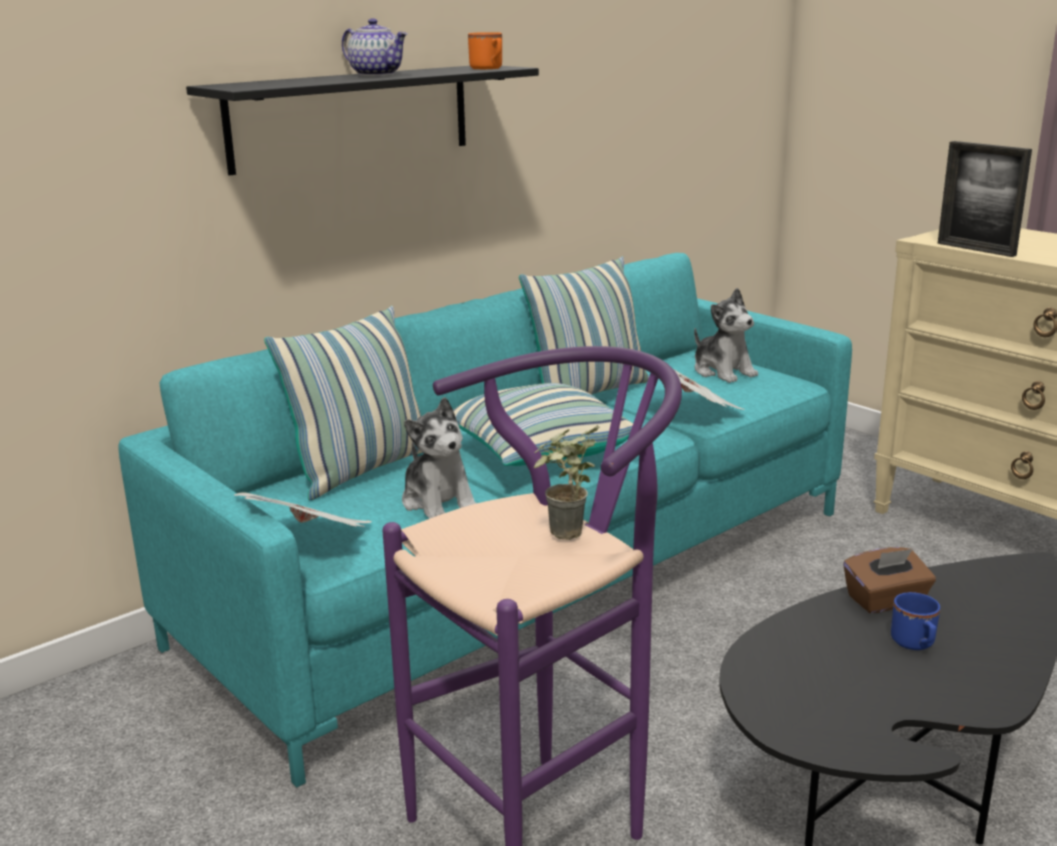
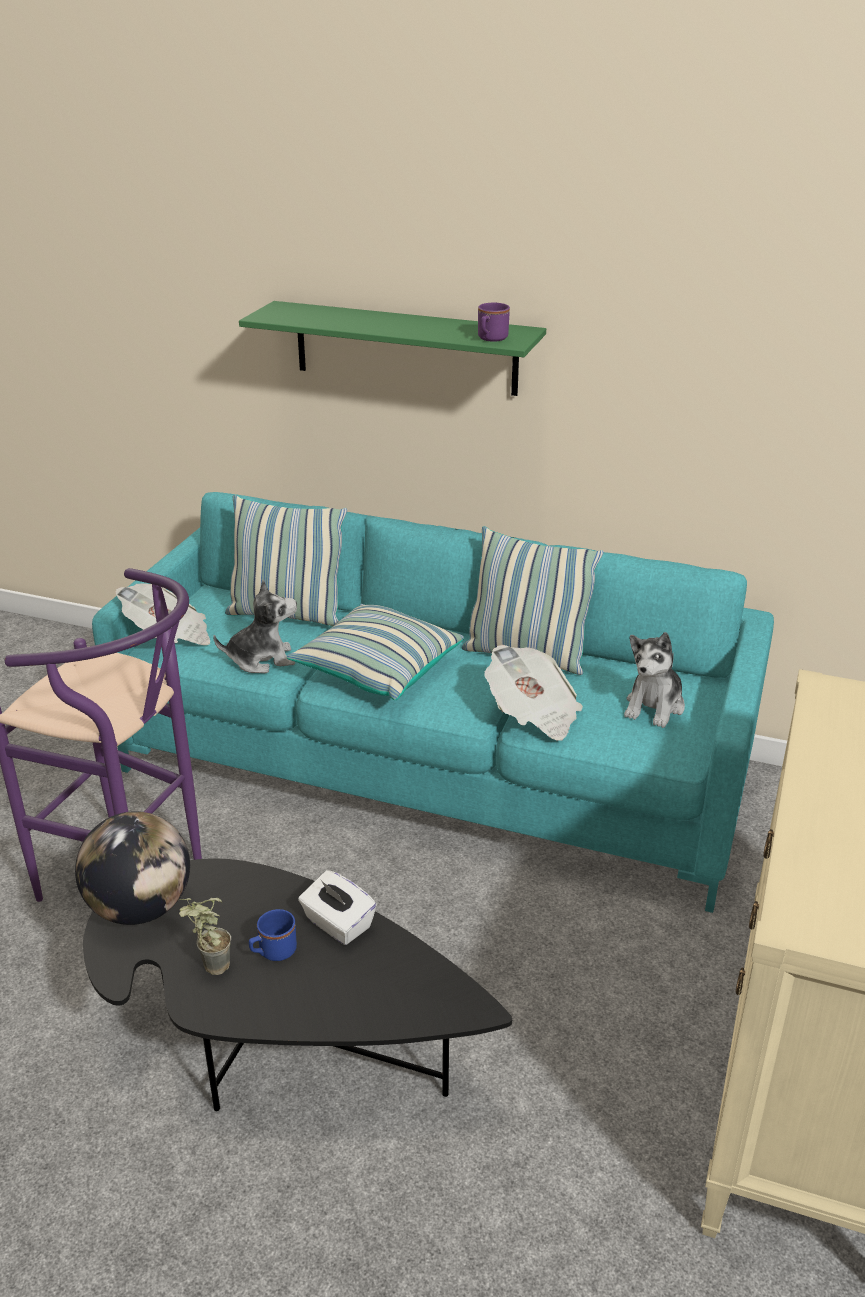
camera: 60 degrees right, 10 degrees up
black shelf [186,66,539,176] -> green shelf [239,301,546,396]
teapot [342,18,407,76] -> none
plush toy [402,397,477,519] -> plush toy turned 135 degrees counterclockwise [213,580,297,673]
orange mug [468,32,502,69] -> purple mug [478,303,510,342]
potted plant [533,425,600,540] -> potted plant moved to [179,898,231,975]
brown tissue box [843,547,936,613] -> white tissue box [298,870,377,945]
picture frame [938,141,1032,257] -> none
none -> globe [75,811,190,925]

